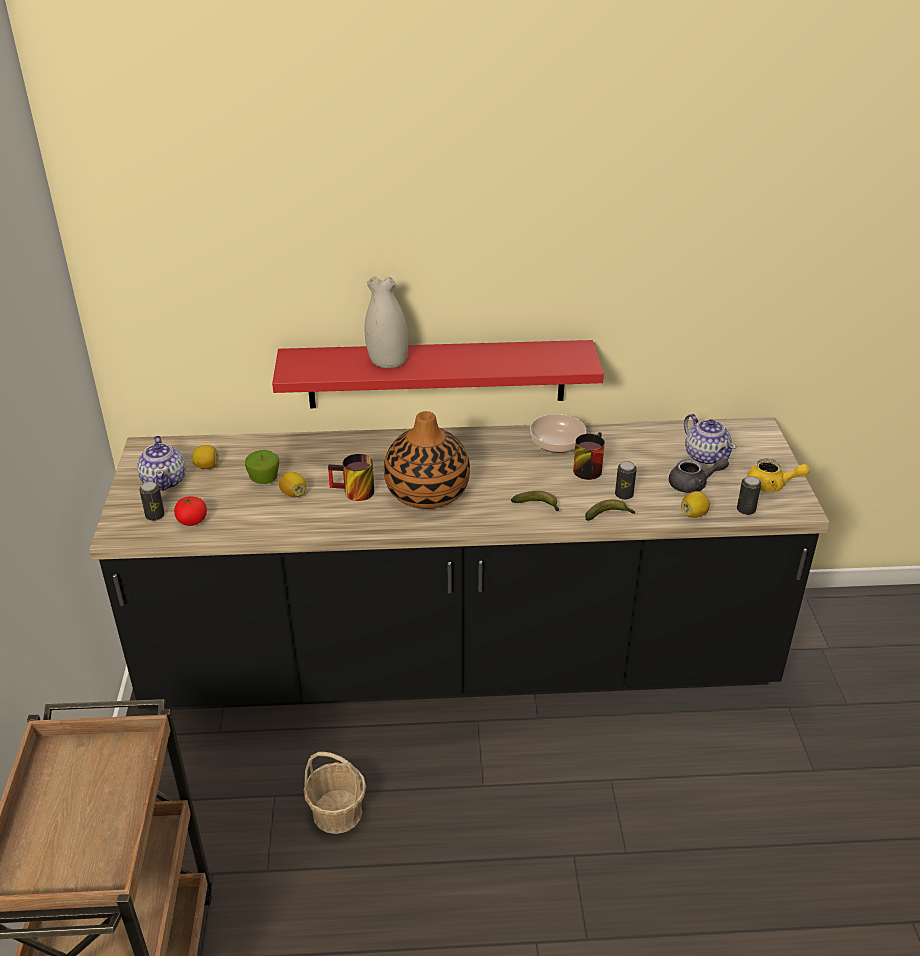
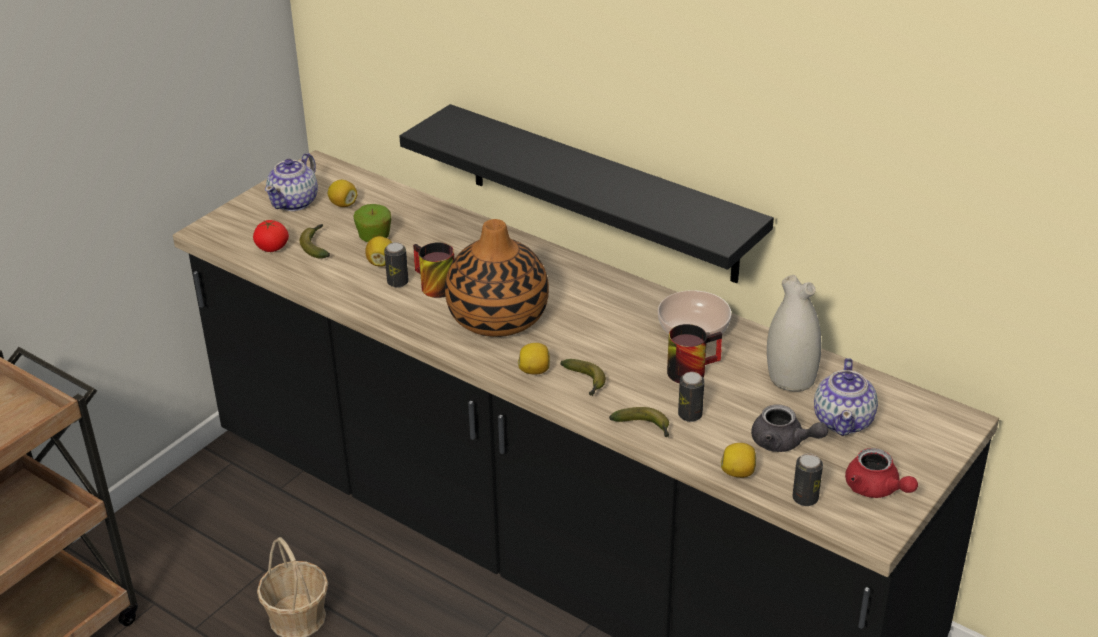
camera: 40 degrees right, 0 degrees up
can [139,481,165,521] -> can moved to [384,242,409,288]
red shelf [272,340,604,408] -> black shelf [399,104,774,283]
white vase [365,276,408,368] -> white vase moved to [767,275,821,391]
yellow teapot [747,458,810,492] -> red teapot [845,448,918,498]
none -> banana [300,224,330,259]
none -> lemon [518,343,550,375]

